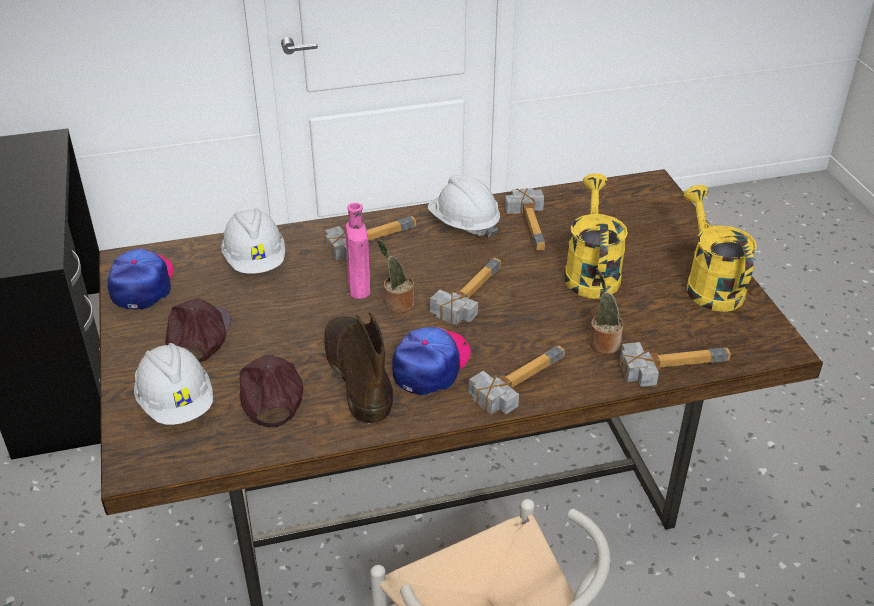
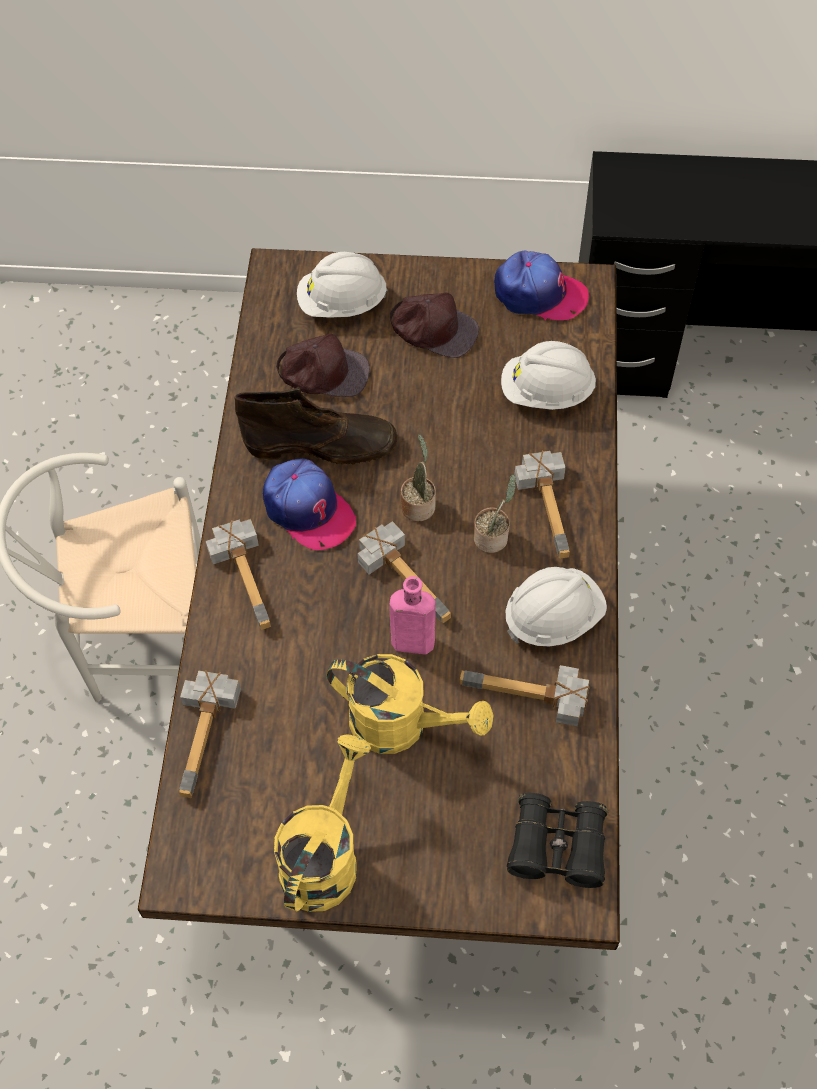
camera: 110 degrees right, 20 degrees up
pink bottle [345,203,370,299] -> pink bottle moved to [389,576,436,654]
potted plant [590,268,623,354] -> potted plant moved to [474,475,516,553]
yellow watering can [683,185,757,312] -> yellow watering can turned 75 degrees counterclockwise [274,735,371,912]
none -> black binoculars [507,793,608,888]

